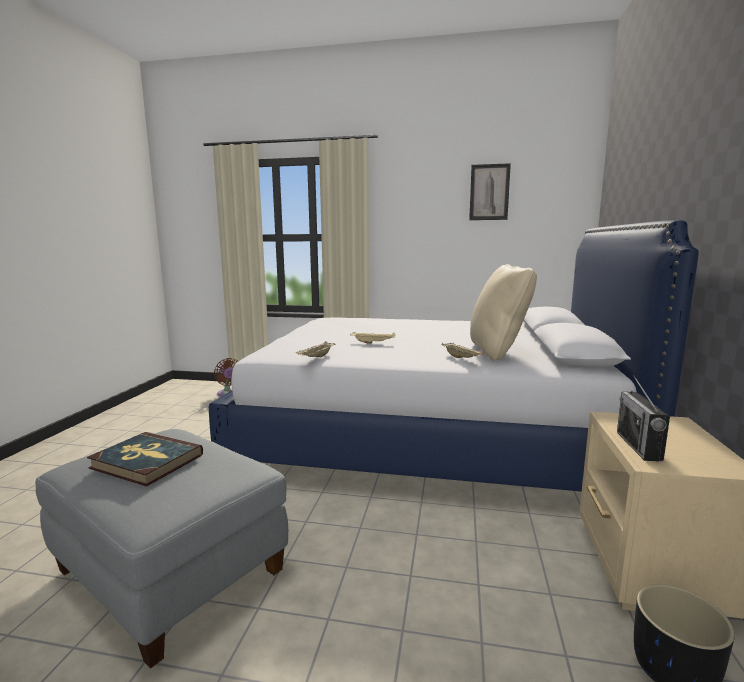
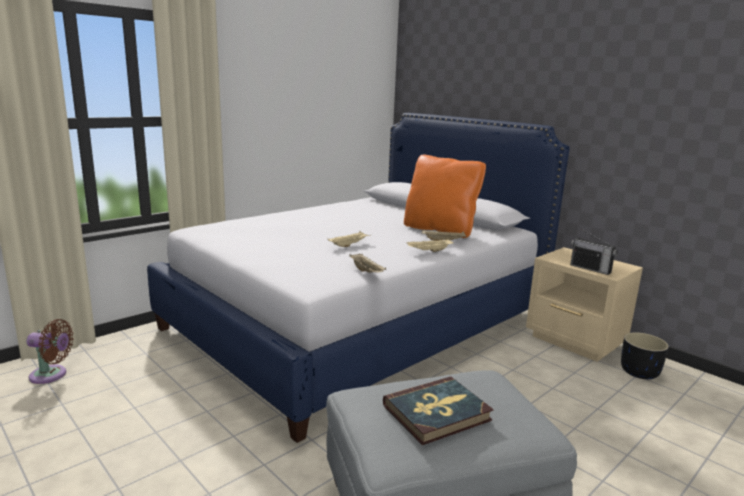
camera: 55 degrees left, 5 degrees up
picture [469,163,511,220] -> none
beige pillow [470,264,537,361] -> orange pillow [404,155,486,238]
none -> beige tray [407,239,454,252]

